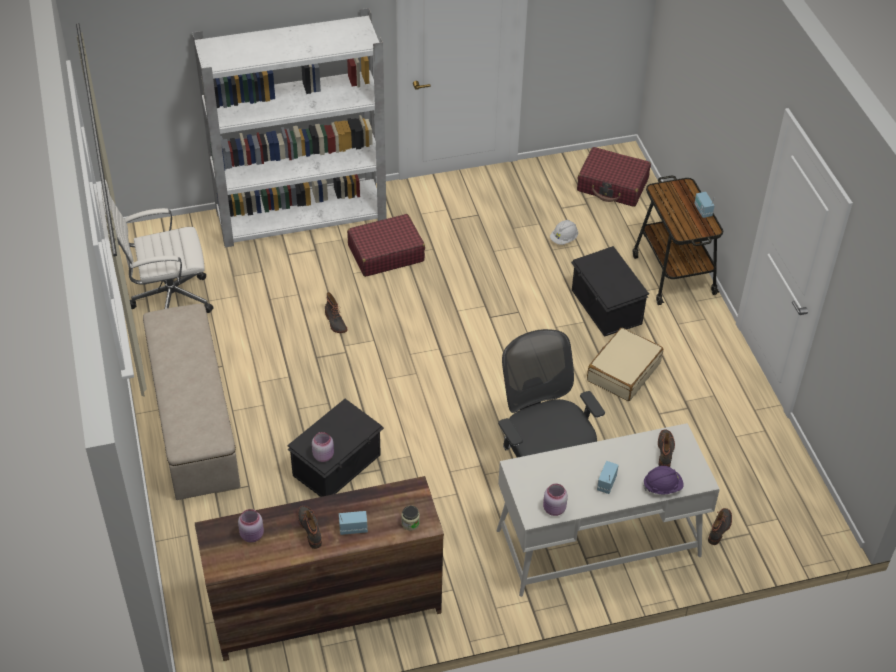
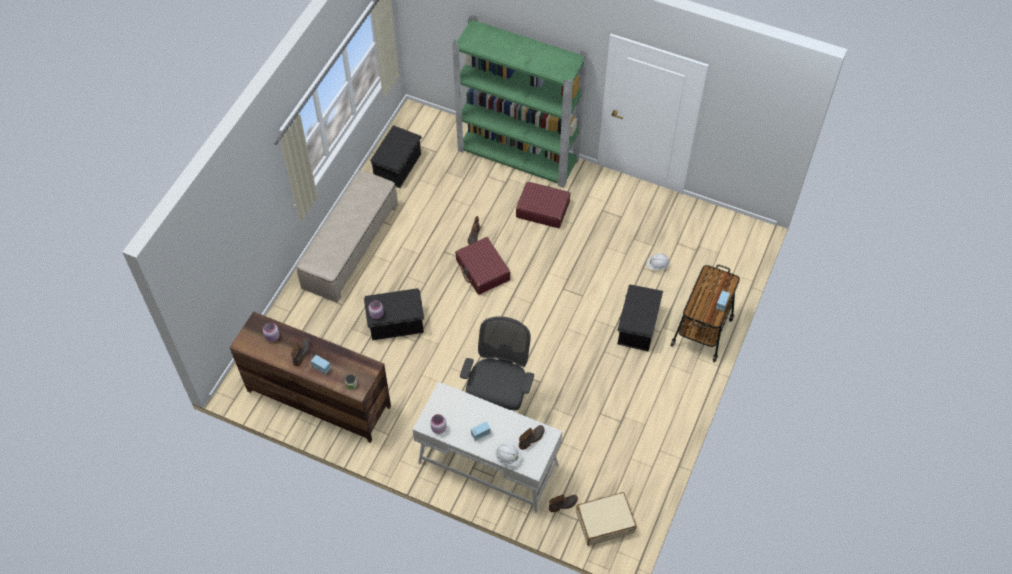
camera: 40 degrees right, 10 degrees up
white office chair [101,180,213,313] -> black storage box [370,125,422,188]
white bookcase [192,8,387,248] -> green bookcase [452,14,587,188]
red suitcase [577,147,651,207] -> red suitcase moved to [455,237,511,295]
beige suitcase [587,328,663,401] -> beige suitcase moved to [576,492,636,546]
purple hard hat [643,466,684,494] -> white hard hat [496,444,522,467]

